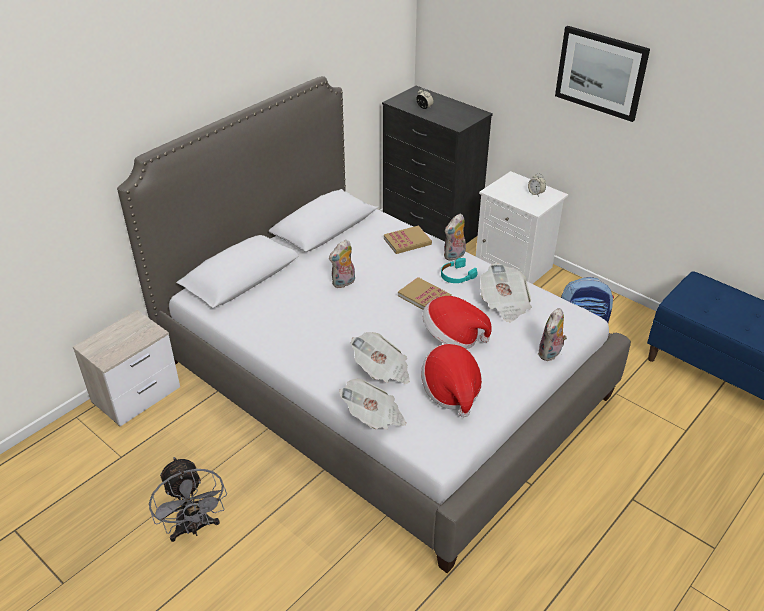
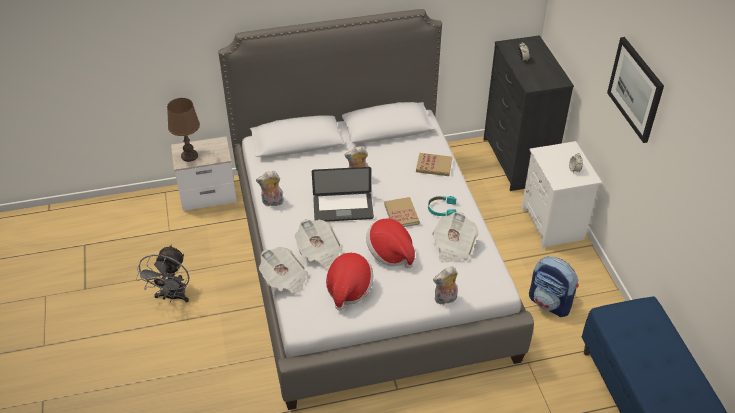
camera: 35 degrees right, 5 degrees up
plush toy [444,214,466,261] -> plush toy moved to [256,171,284,206]
none -> brown table lamp [167,98,200,162]
none -> laptop [312,167,374,222]

